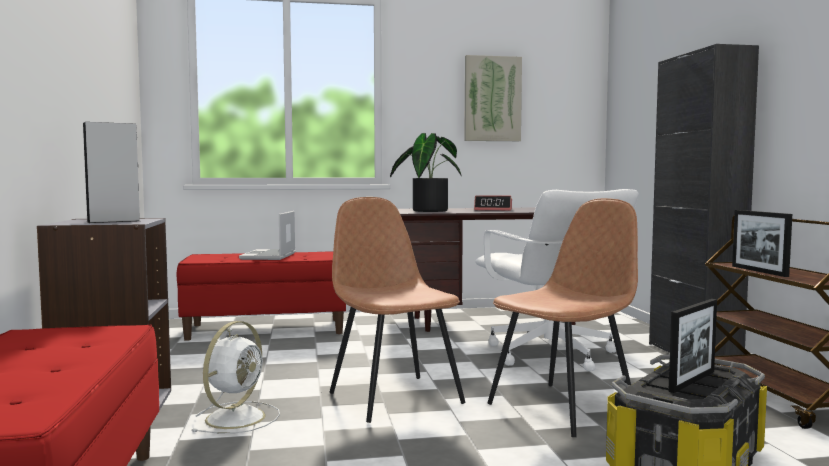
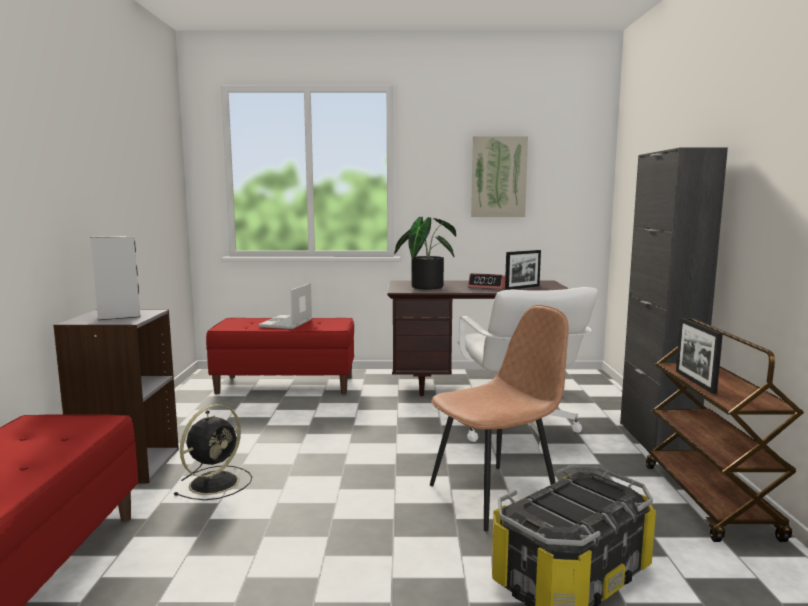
camera: 10 degrees right, 5 degrees up
white fan [192,321,280,434] -> black fan [173,404,252,500]
brown chair [329,197,465,423] -> none
picture frame [668,299,717,393] -> picture frame moved to [505,250,541,290]

